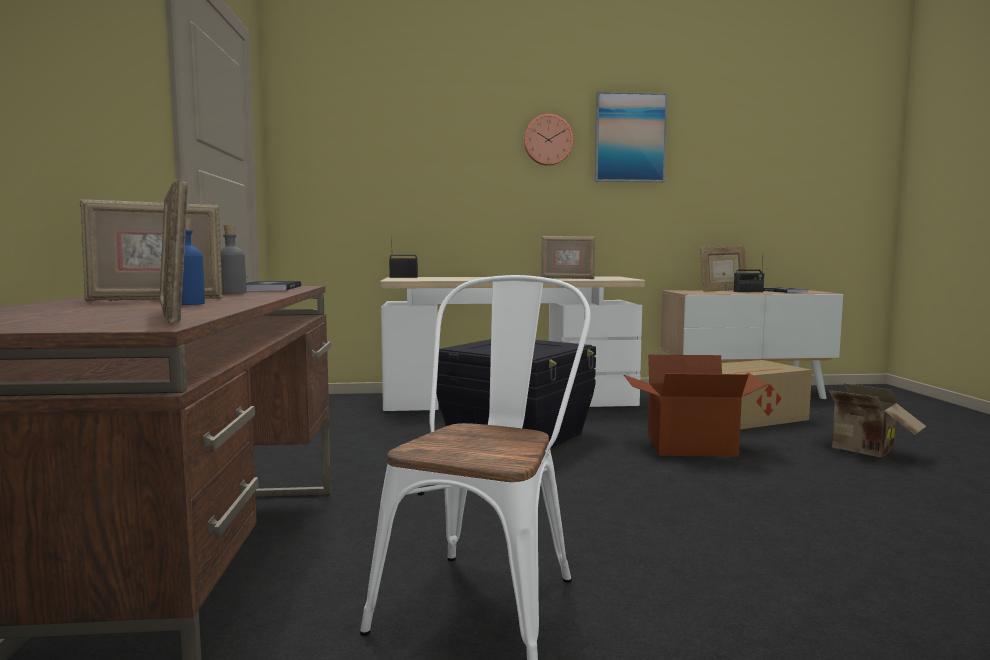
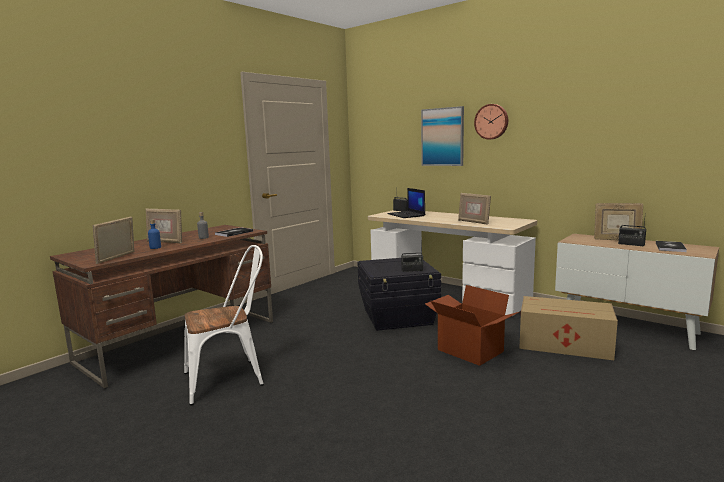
camera: 45 degrees right, 5 degrees up
picture [595,91,668,182] -> picture moved to [421,106,464,166]
cardboard box [807,383,926,457] -> none
none -> laptop [387,188,425,218]
none -> radio [401,240,423,272]

